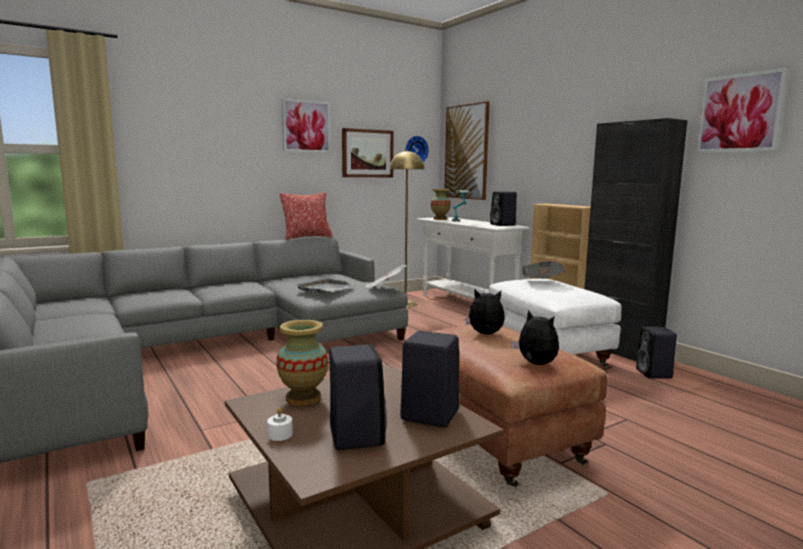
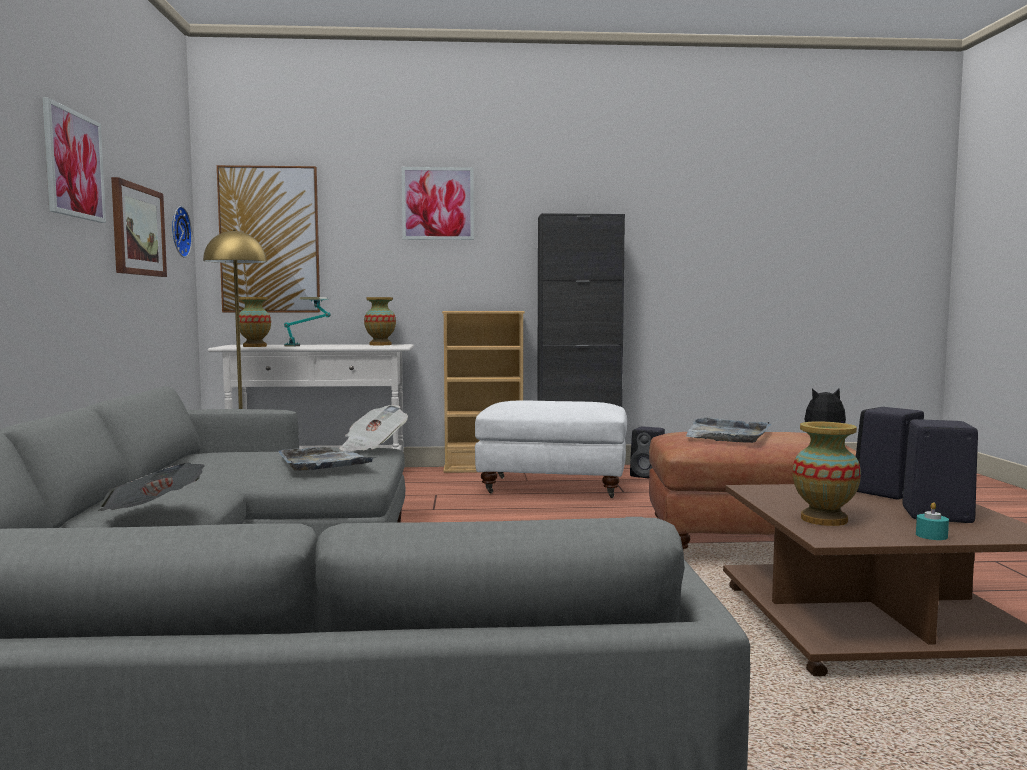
camera: 60 degrees left, 5 degrees down
white candle [267,407,293,441] -> turquoise candle [916,502,949,540]
pillow [280,193,333,240] -> none
plush toy [465,290,505,334] -> grey tray [685,417,772,443]
black speaker [490,191,517,226] -> vase [364,297,396,345]
newspaper [522,261,565,279] -> newspaper moved to [98,462,205,511]
picture [696,68,788,153] -> picture moved to [402,167,474,240]

